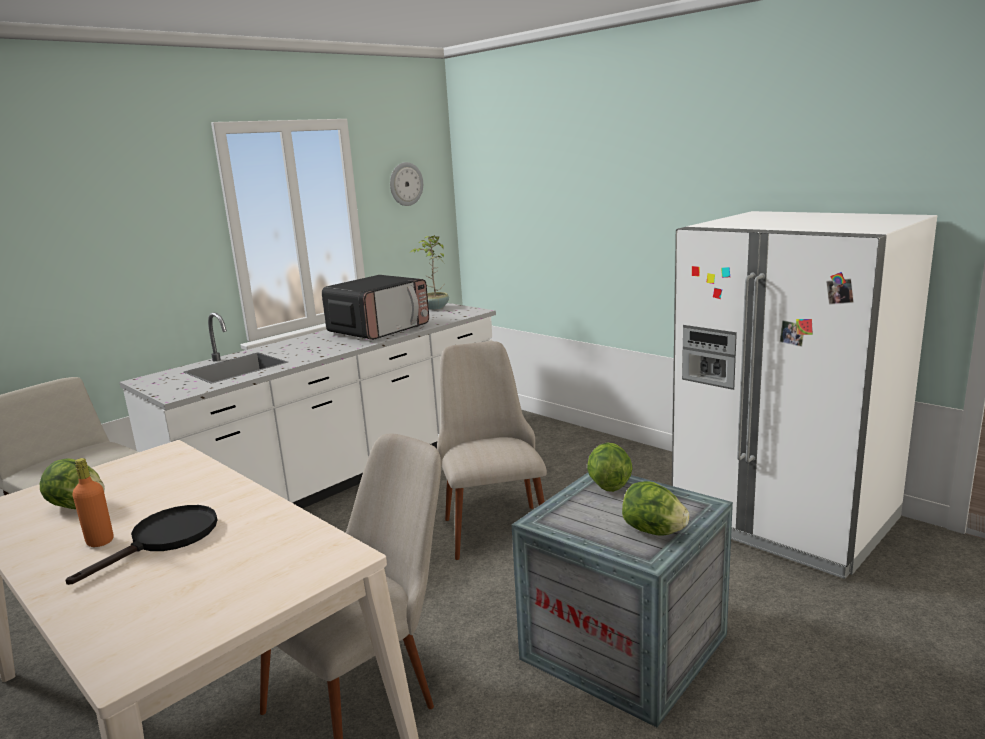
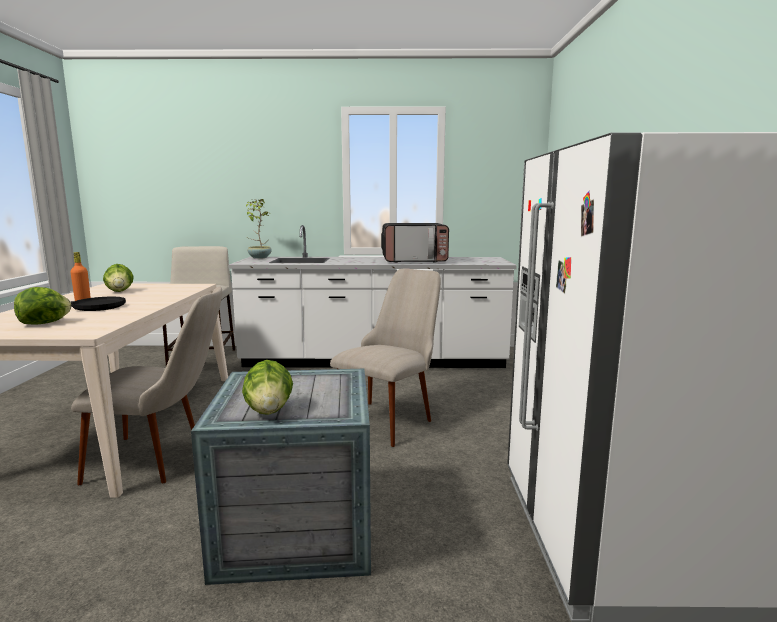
camera: 45 degrees right, 5 degrees down
wall clock [390,162,423,206] -> none
potted plant [411,235,449,310] -> potted plant moved to [246,199,272,259]
lettuce [587,442,633,492] -> lettuce moved to [14,287,71,325]

